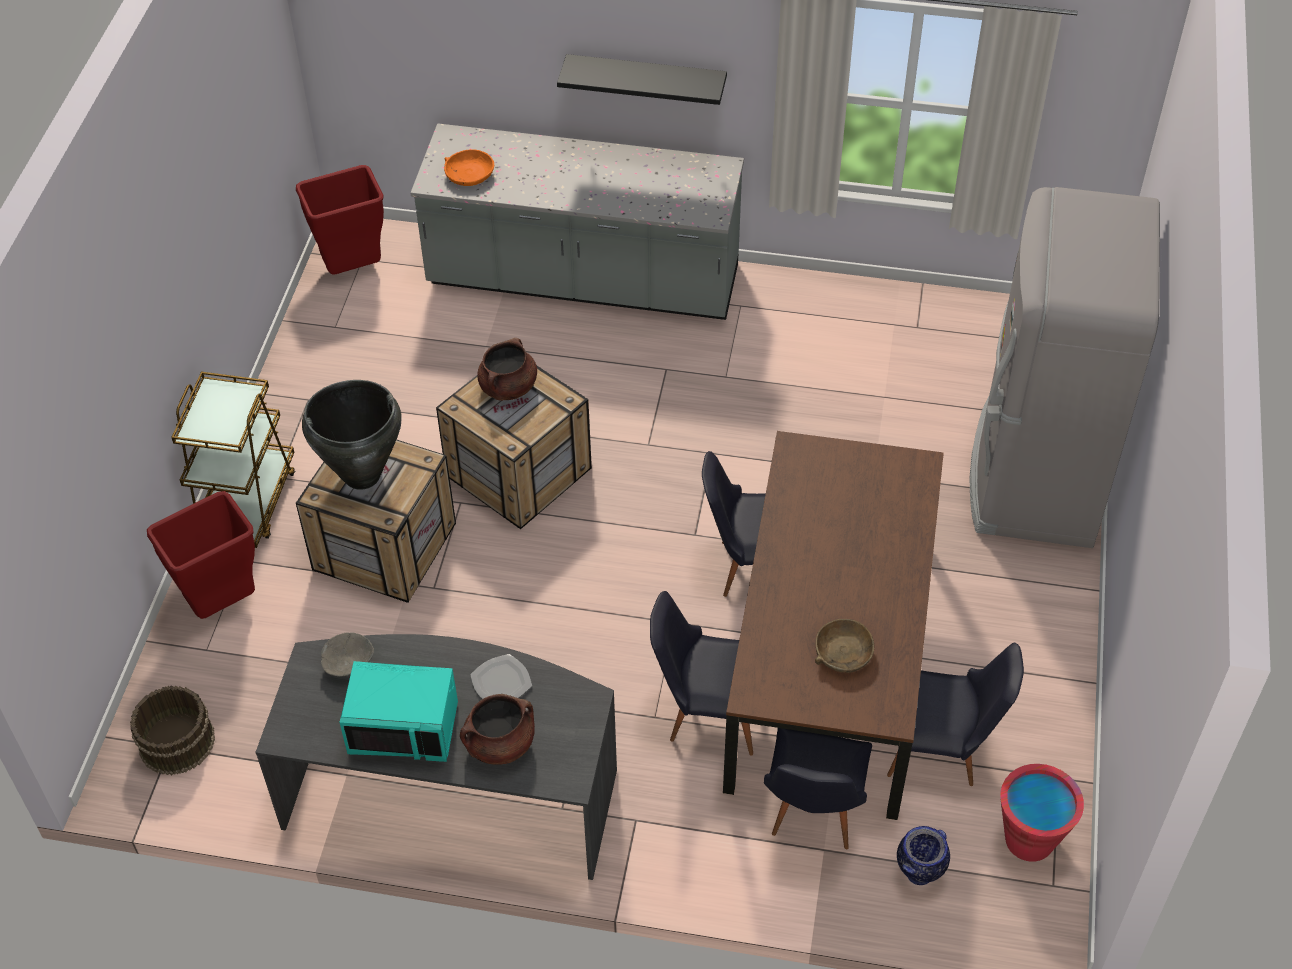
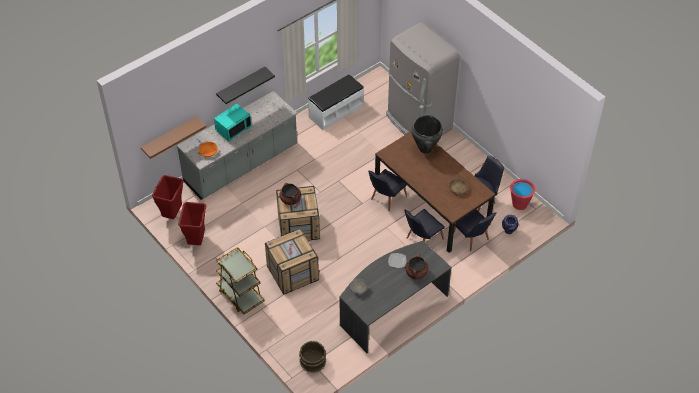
camera: 50 degrees left, 0 degrees up
red trash can [147,491,255,619] -> red trash can moved to [178,202,206,245]
black vase [302,380,402,490] -> black vase moved to [411,115,443,154]
turquoise microwave [339,661,458,762] -> turquoise microwave moved to [214,103,252,142]
none -> brown shelf [141,116,206,159]
none -> white bench [308,74,364,130]

